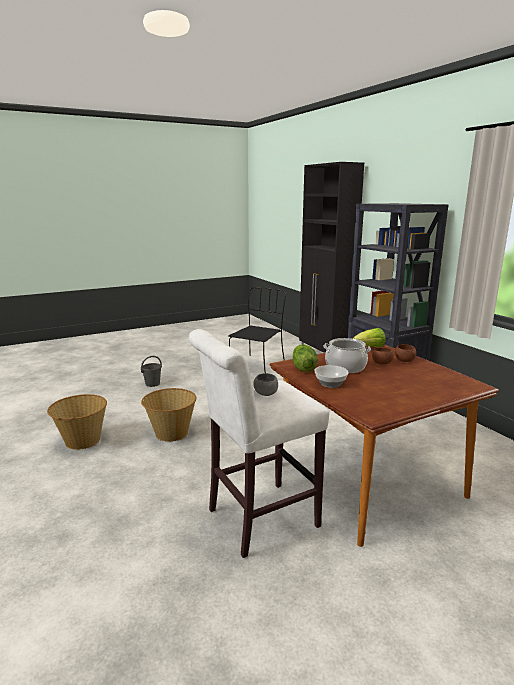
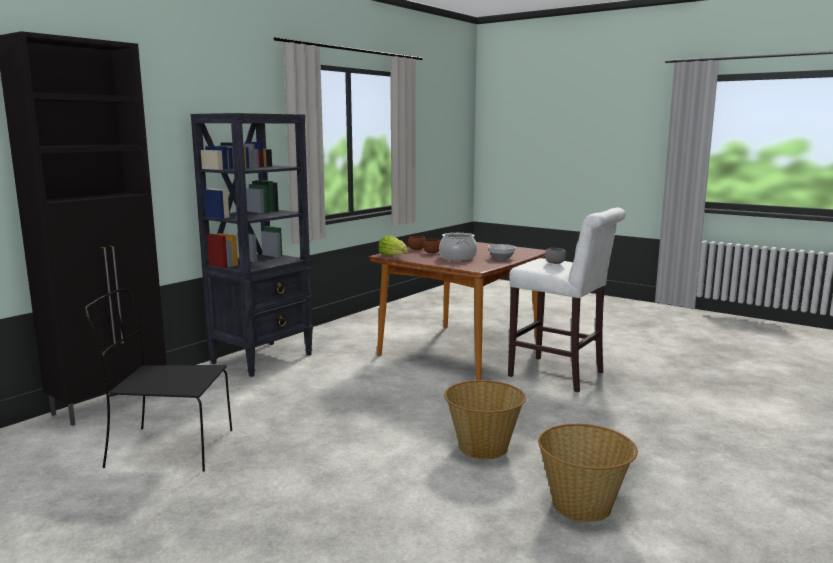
camera: 115 degrees left, 5 degrees down
grey bucket [141,356,162,387] -> none
lettuce [293,344,318,372] -> none

